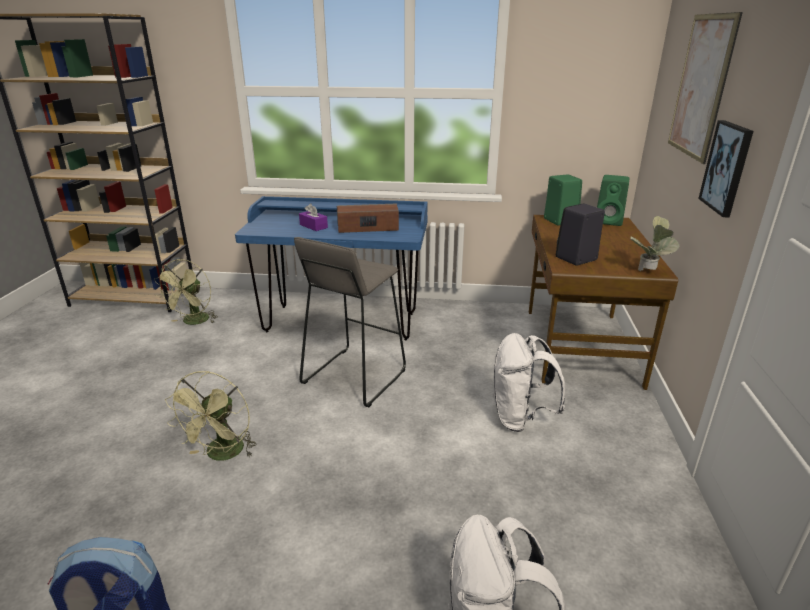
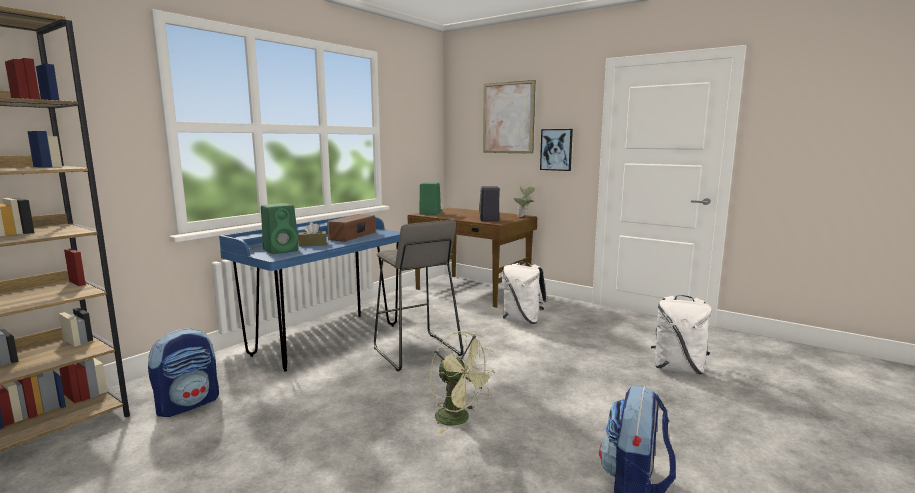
camera: 60 degrees left, 15 degrees down
green fan [154,259,218,325] -> backpack [148,328,219,417]
purple tissue box [299,204,328,231] -> brown tissue box [298,222,327,247]
green speaker [597,175,629,226] -> green speaker moved to [261,203,299,254]

